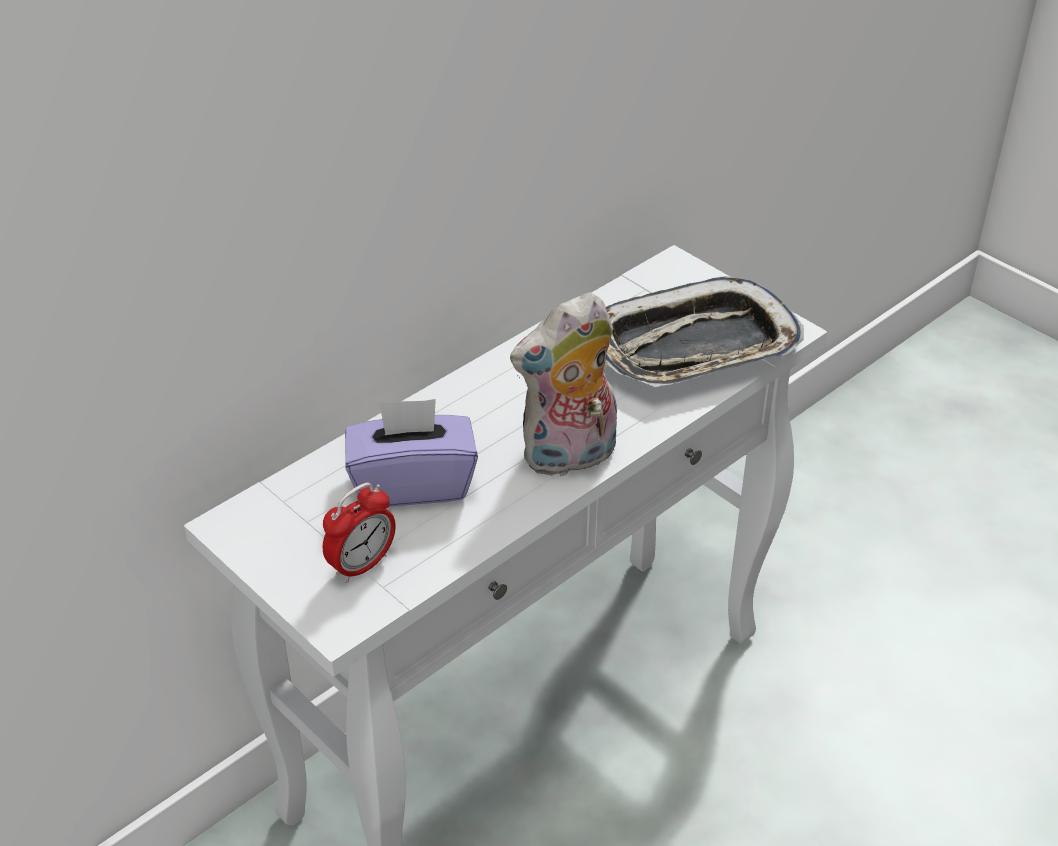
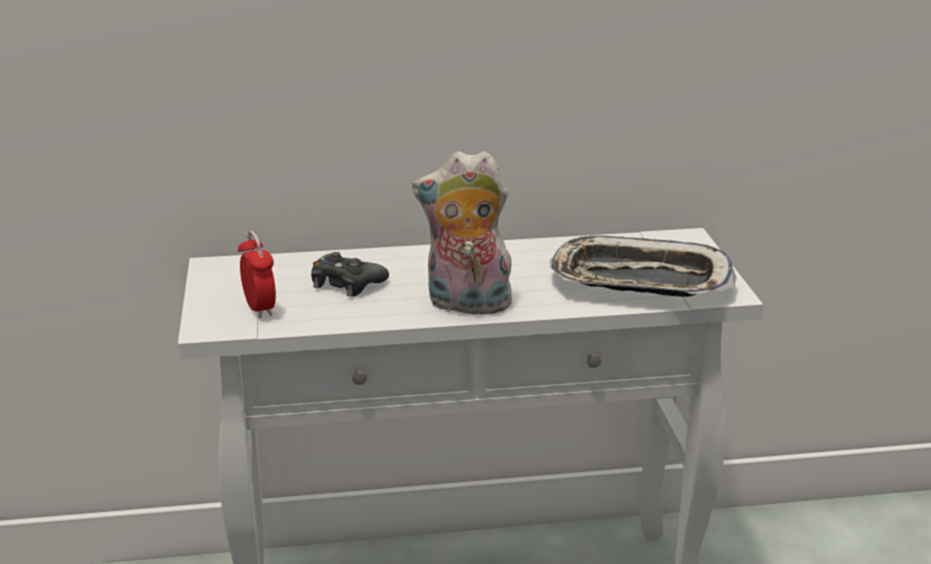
camera: 35 degrees right, 15 degrees down
alarm clock [322,483,396,583] -> alarm clock turned 105 degrees counterclockwise [238,231,276,318]
purple tissue box [345,399,478,507] -> black game controller [311,252,389,297]

